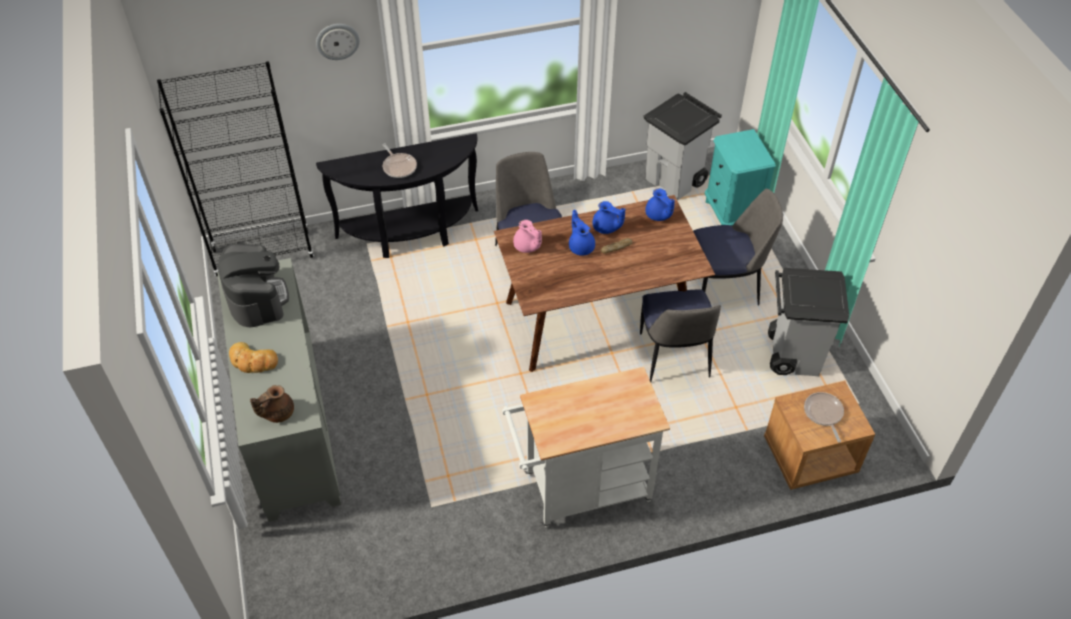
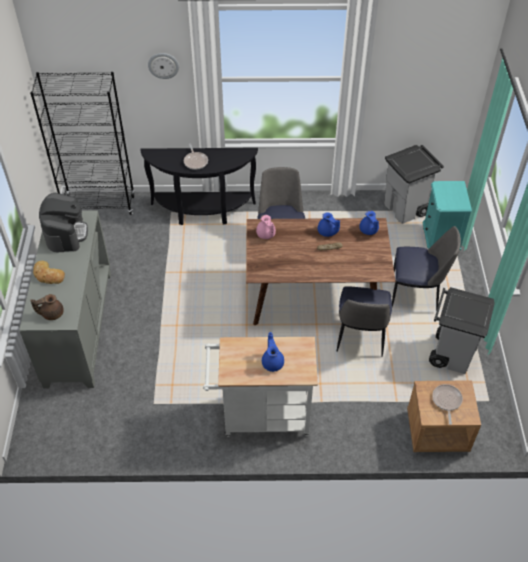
camera: 15 degrees right, 0 degrees up
blue teapot [569,210,595,256] -> blue teapot moved to [262,332,284,372]

